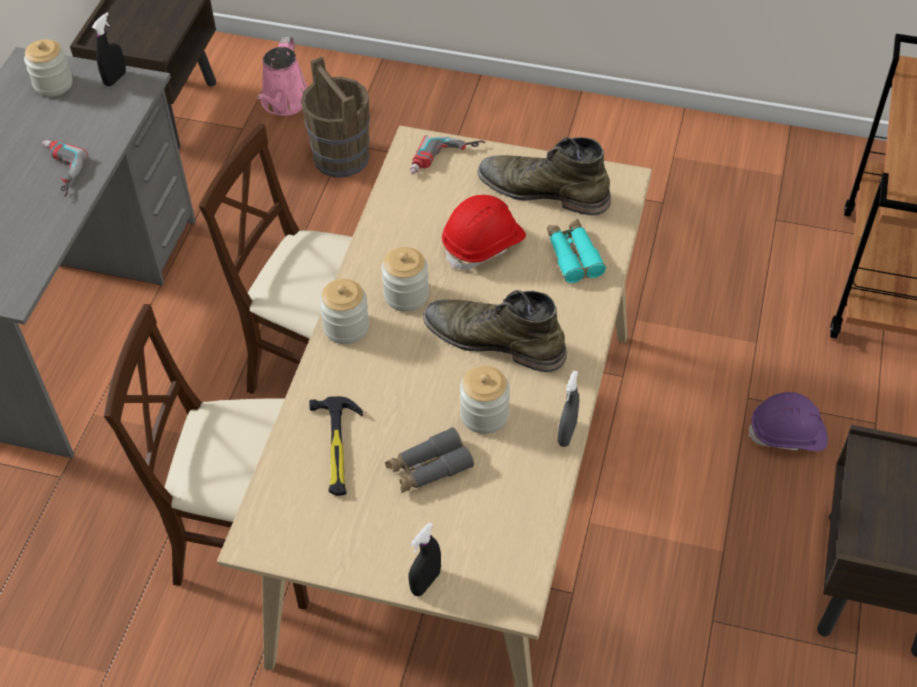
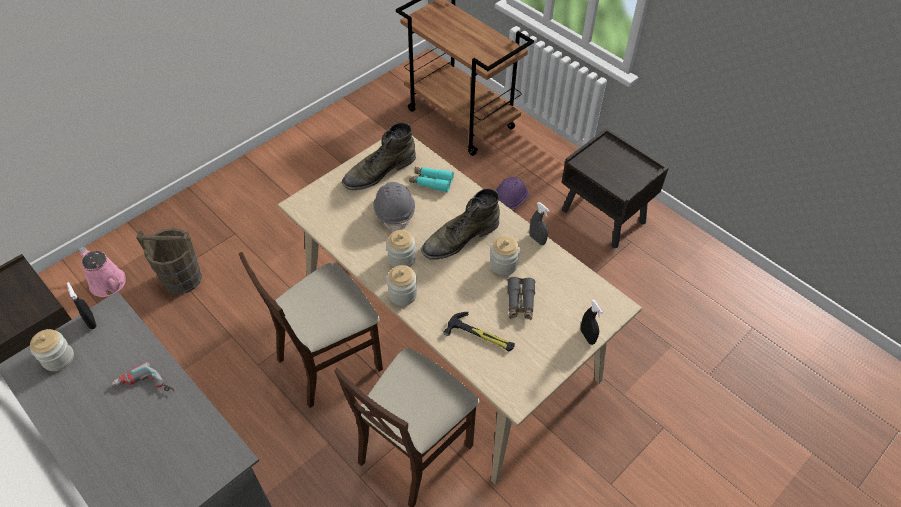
camera: 60 degrees left, 0 degrees up
power drill [410,135,486,174] -> none
red hard hat [442,195,526,270] -> grey hard hat [373,182,415,231]

